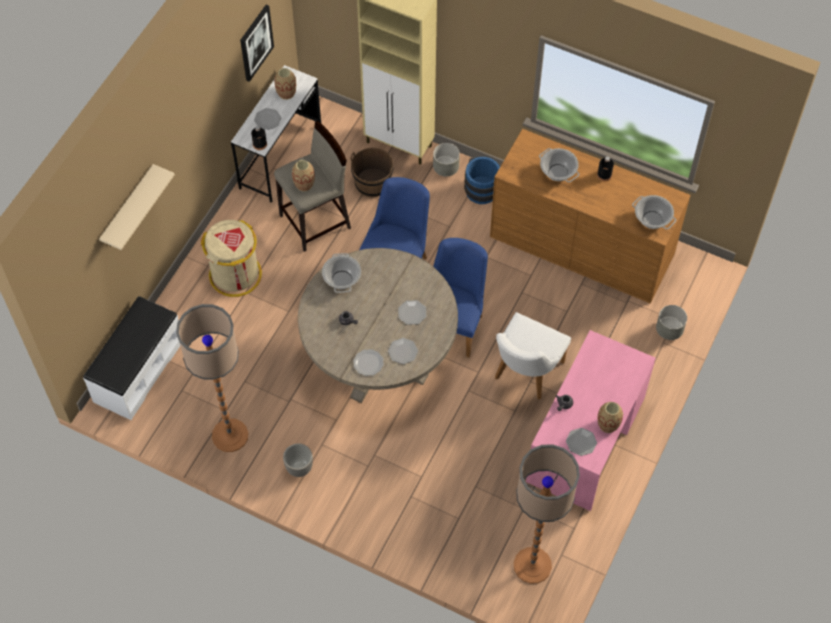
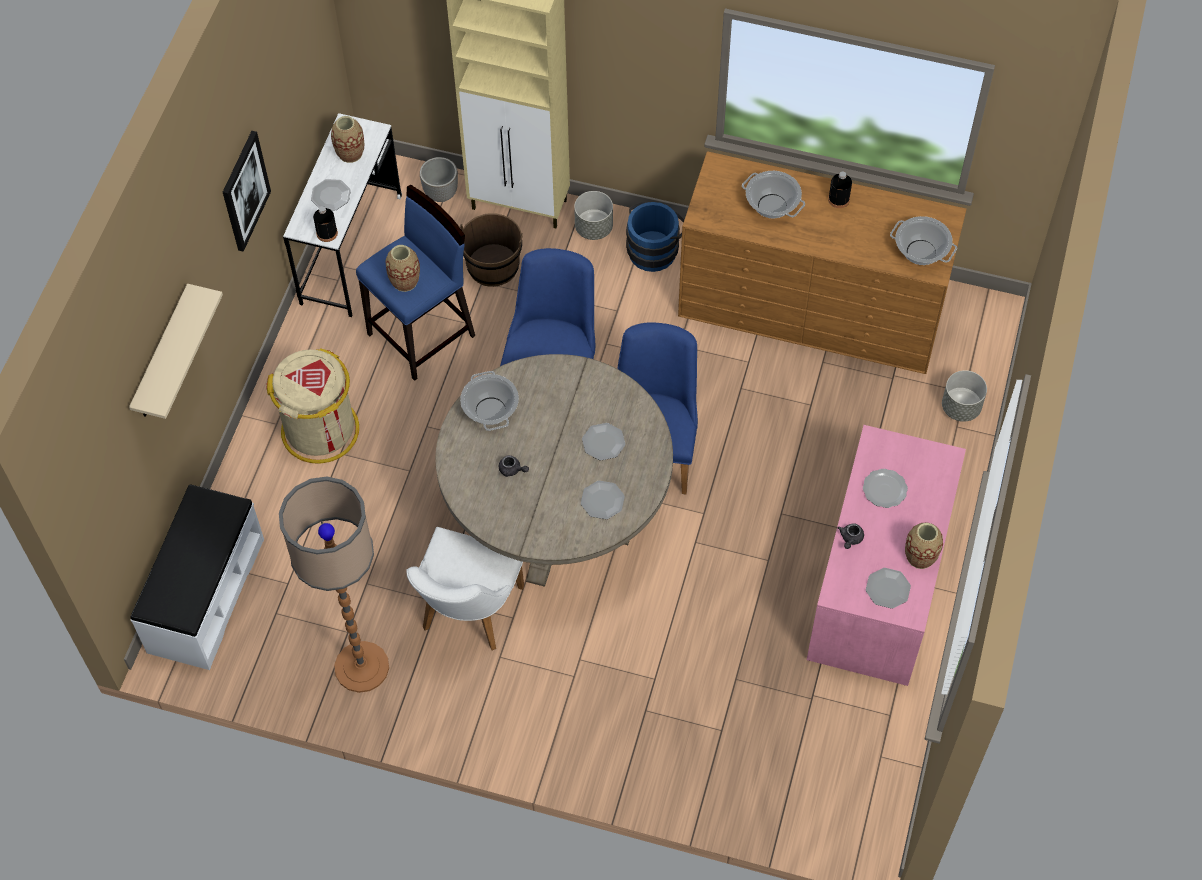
camera: 10 degrees left, 0 degrees up
picture [240,5,274,82] -> picture moved to [223,131,271,252]
beige stool [274,121,351,252] -> blue stool [356,185,475,381]
planter [283,443,313,477] -> planter moved to [420,157,458,202]
plate [353,349,384,376] -> plate moved to [863,469,908,508]
white chair [495,312,571,400] -> white chair moved to [406,527,524,650]
floor lamp [514,444,580,584] -> none

